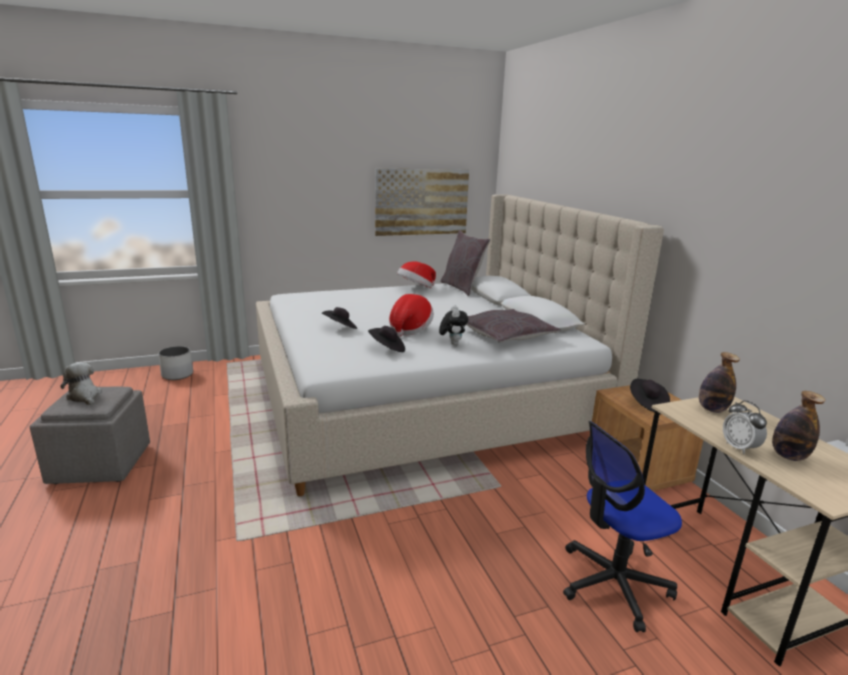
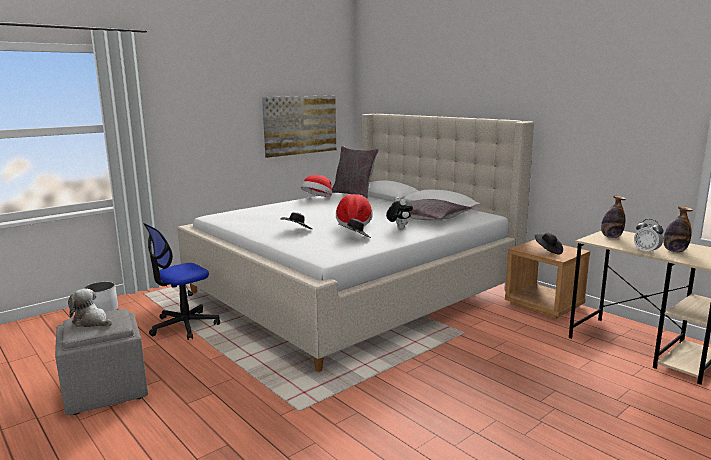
camera: 20 degrees left, 5 degrees down
office chair [563,421,682,632] -> office chair moved to [143,223,220,340]

